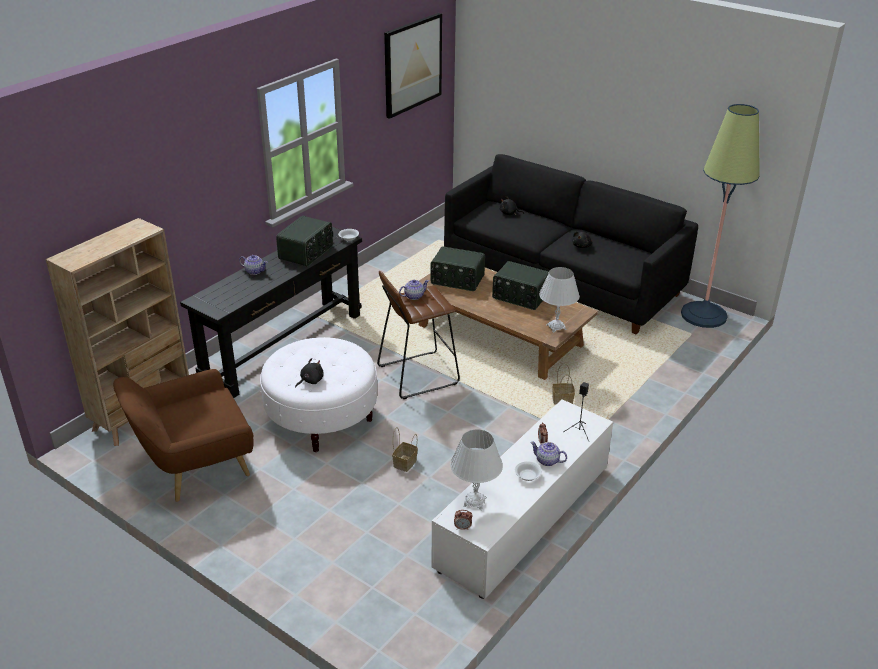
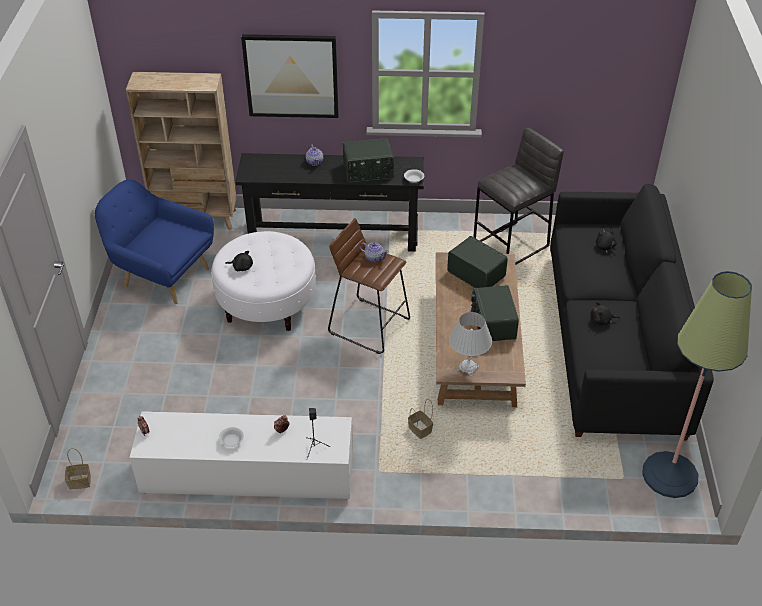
camera: 55 degrees right, 10 degrees up
brown armchair [113,369,254,502] -> blue armchair [95,180,214,304]
picture [384,13,442,119] -> picture moved to [241,34,339,118]
basket [392,427,418,472] -> basket moved to [65,448,91,489]
radio [431,246,485,291] -> radio turned 150 degrees clockwise [447,236,508,288]
white table lamp [450,429,503,510] -> none
teapot [530,441,567,466] -> none
none -> grey stool [473,127,564,265]

